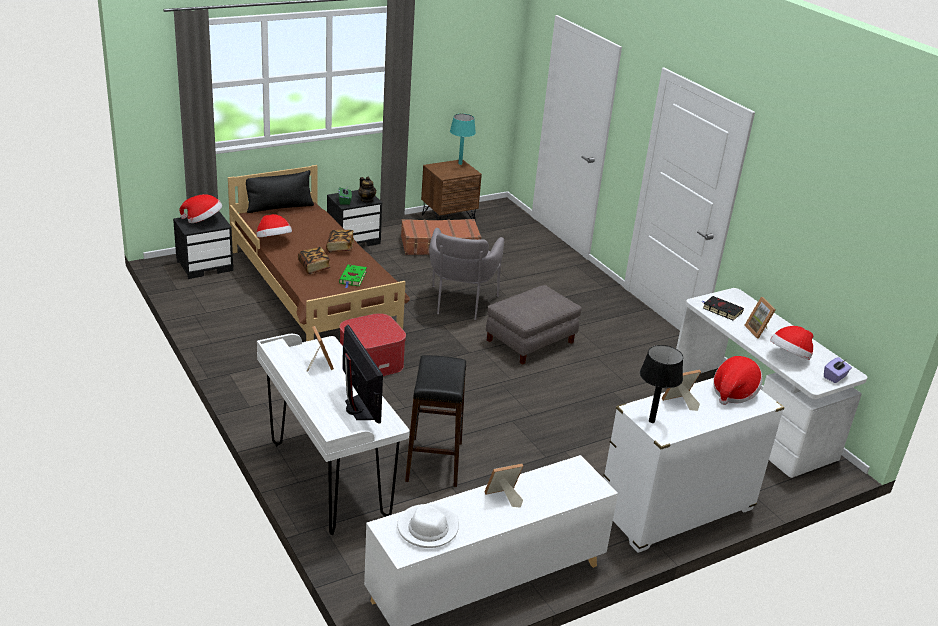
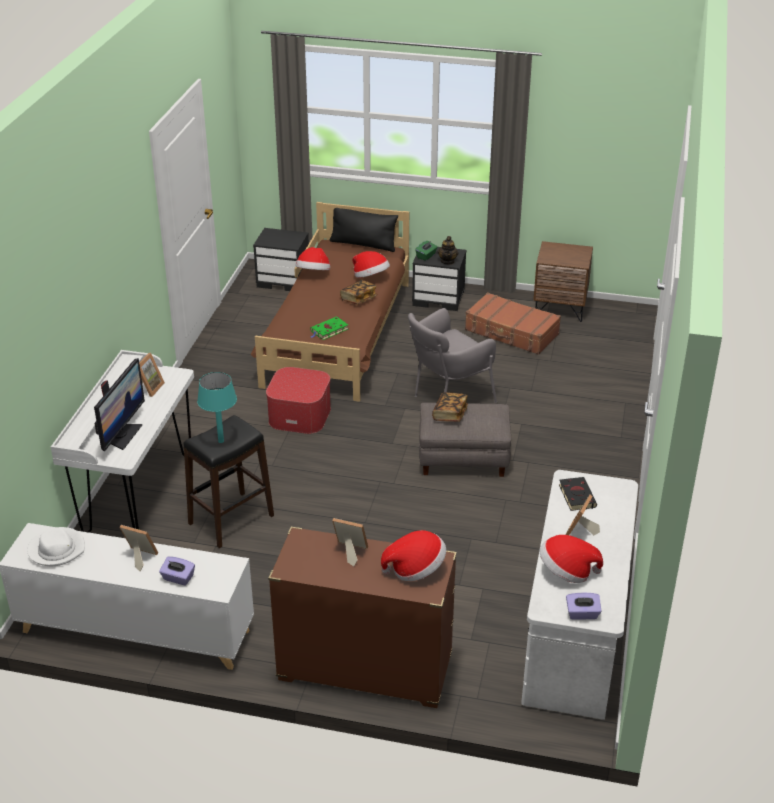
camera: 45 degrees right, 5 degrees up
hat [179,194,222,223] -> hat moved to [352,251,390,278]
book [298,247,331,274] -> book moved to [432,392,468,422]
turquoise table lamp [450,114,476,165] -> turquoise table lamp moved to [197,372,237,443]
white dresser [603,378,785,553] -> brown dresser [268,527,457,708]
black table lamp [640,345,683,423] -> none
none -> purple tissue box [159,557,195,586]

